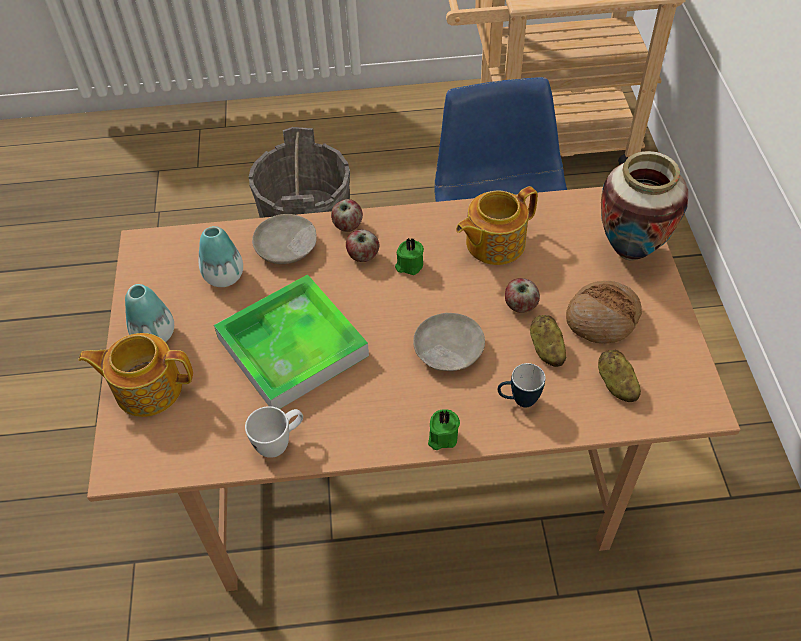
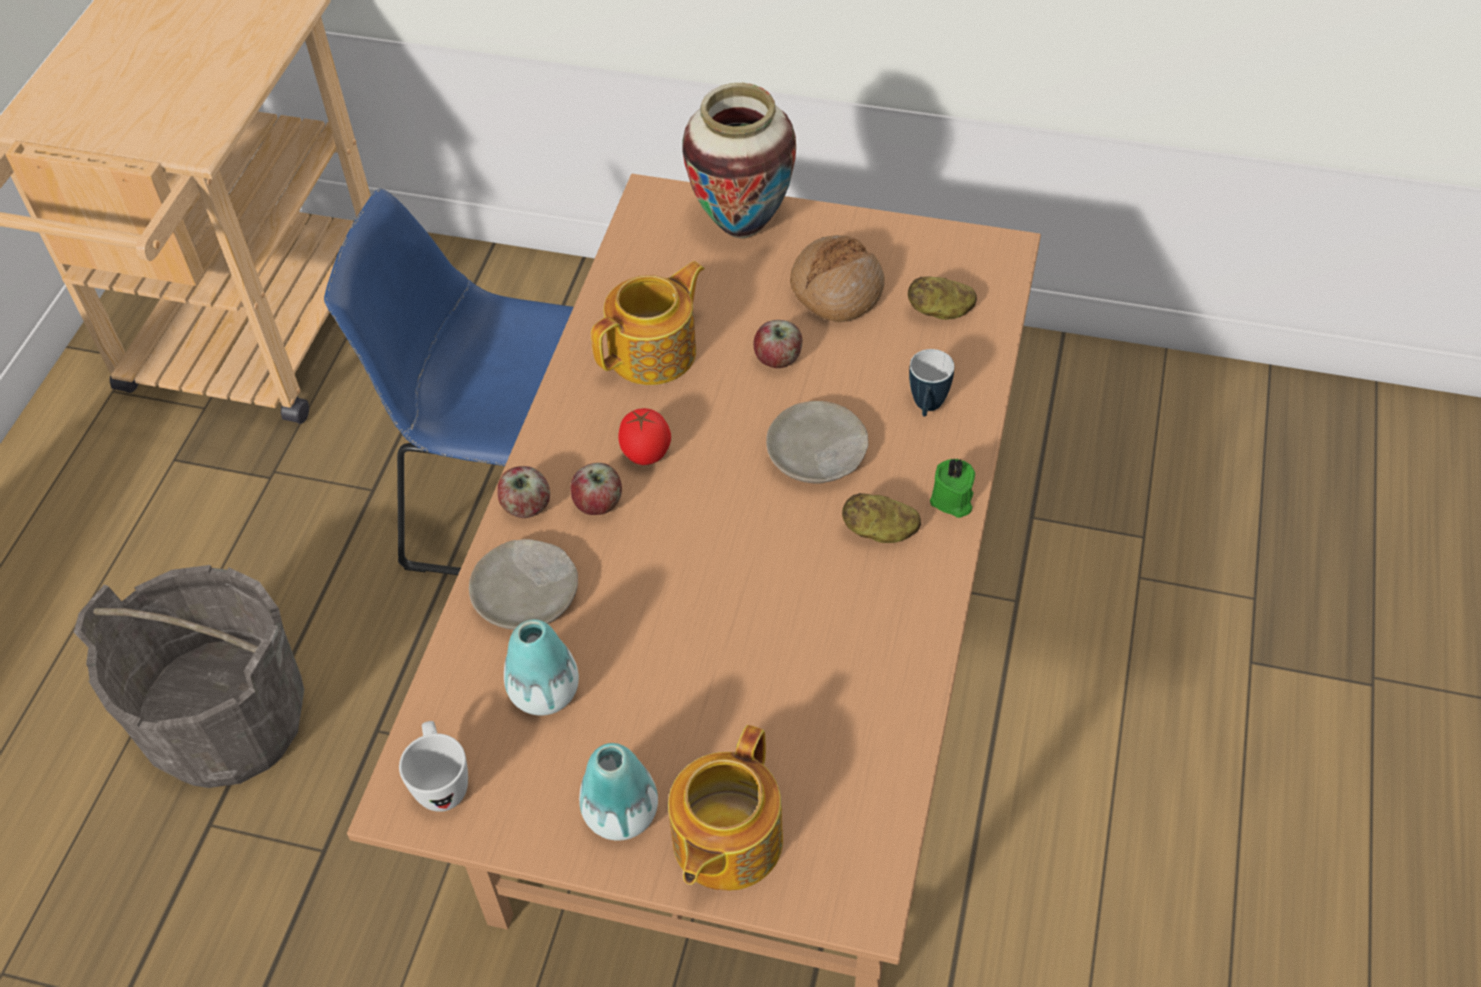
camera: 70 degrees left, 0 degrees up
tray [214,274,369,409] -> none
white mug [245,406,303,458] -> white mug moved to [399,721,468,812]
green candle [395,238,424,275] -> tomato [618,408,671,465]
teapot [456,186,538,265] -> teapot turned 120 degrees counterclockwise [591,261,705,385]
potato [530,315,567,367] -> potato moved to [842,493,921,543]

